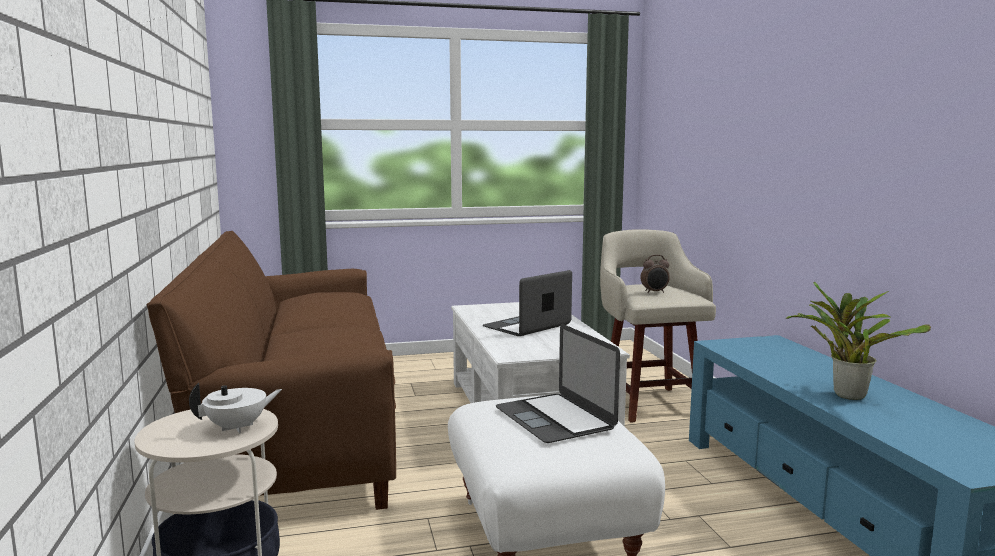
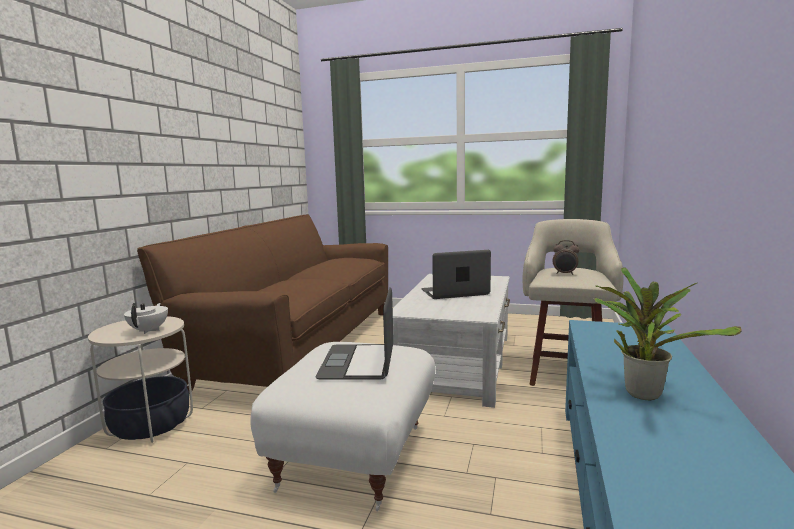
camera: 30 degrees right, 0 degrees up
white teapot [189,383,282,434] -> white teapot turned 90 degrees counterclockwise [124,303,168,334]

